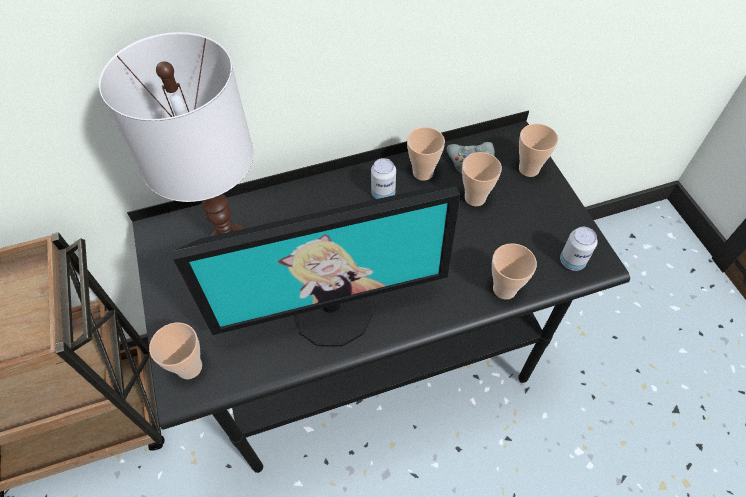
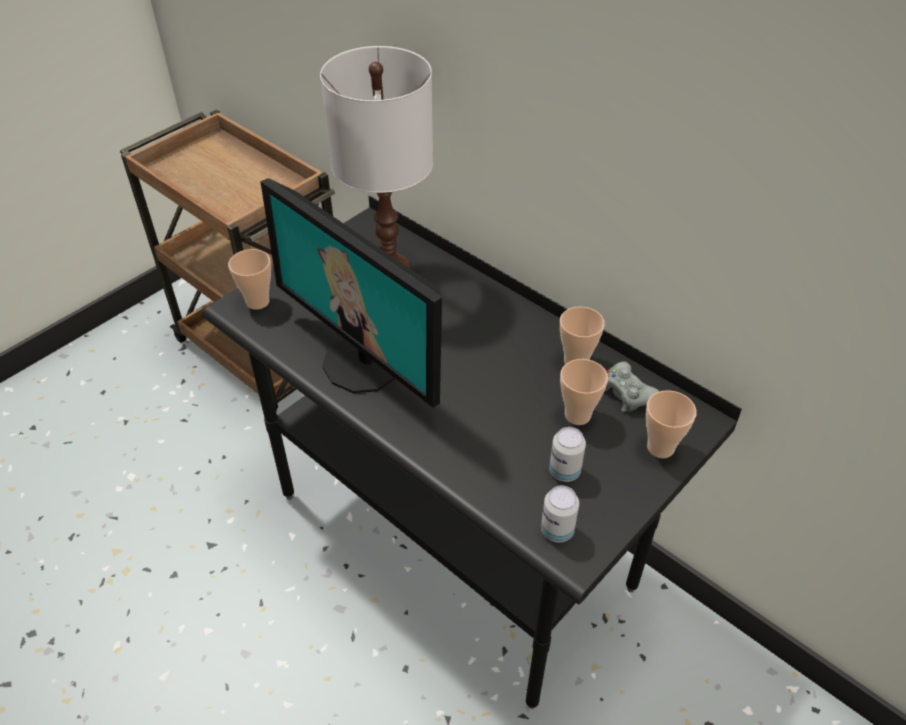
camera: 60 degrees right, 10 degrees down
can [371,158,396,199] -> can moved to [549,427,586,482]
cup [492,243,537,300] -> none

